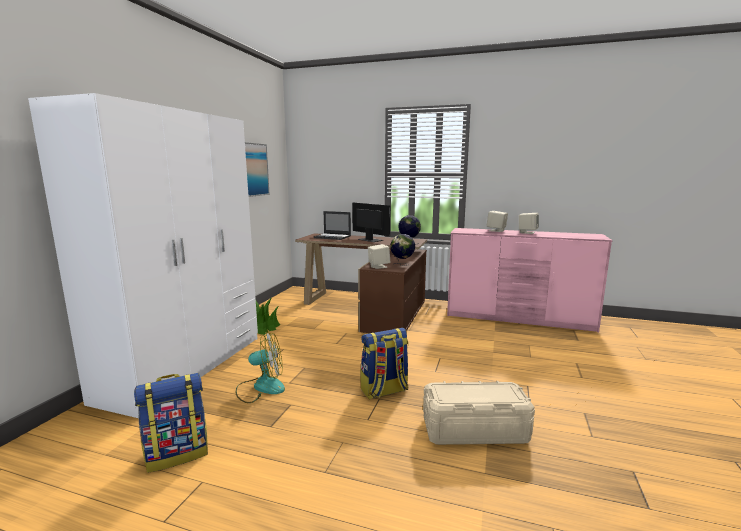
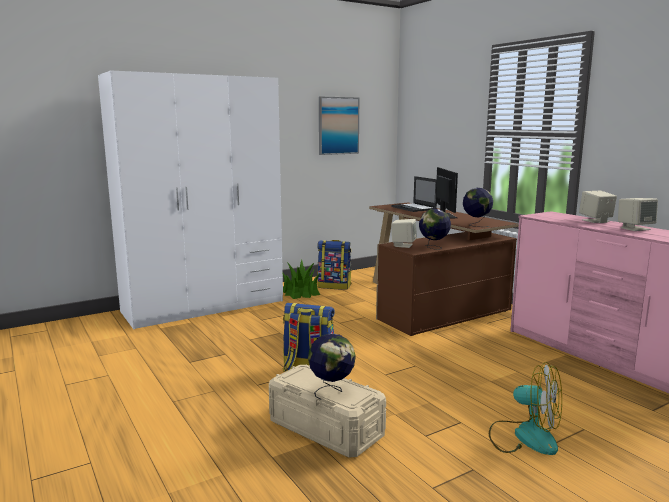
camera: 40 degrees right, 0 degrees up
backpack [134,373,208,473] -> backpack moved to [317,240,351,290]
fan [236,331,285,403] -> fan moved to [489,362,562,455]
none -> globe [308,333,356,400]

